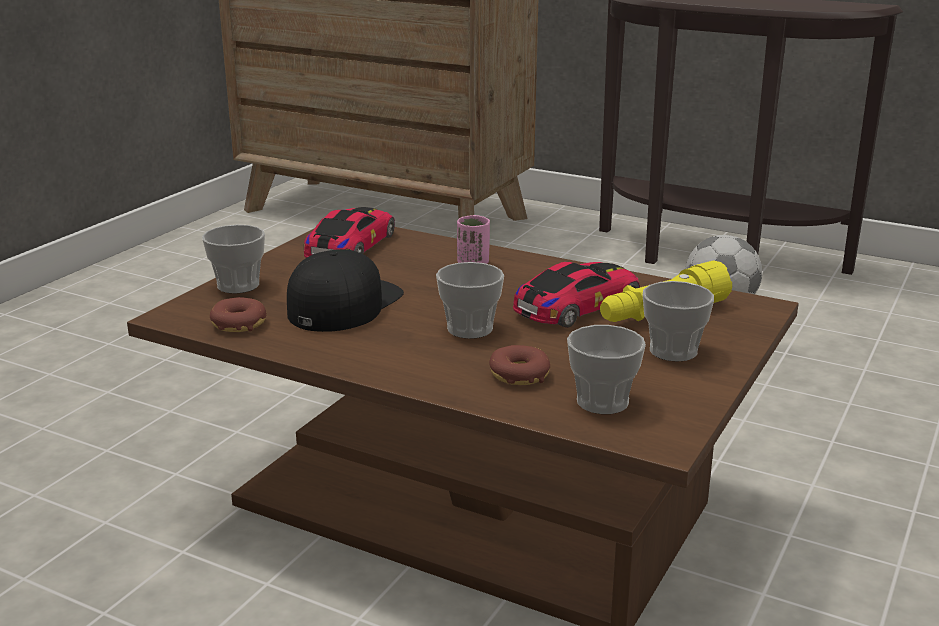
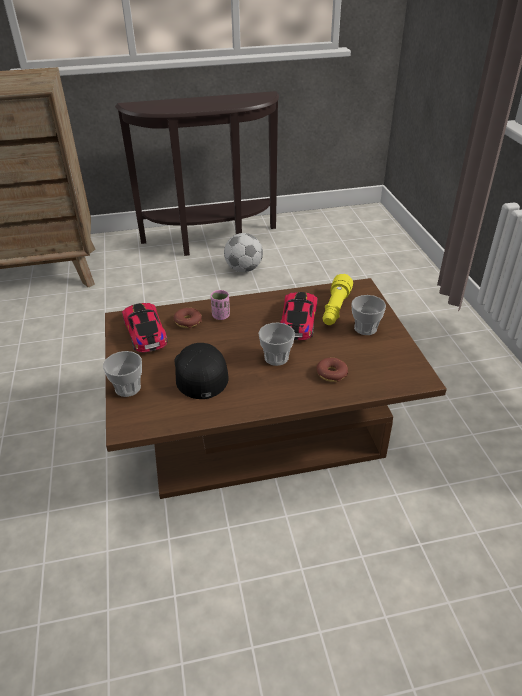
camera: 40 degrees left, 15 degrees up
donut [210,297,267,332] -> donut moved to [174,308,202,328]
cup [567,325,646,414] -> none

